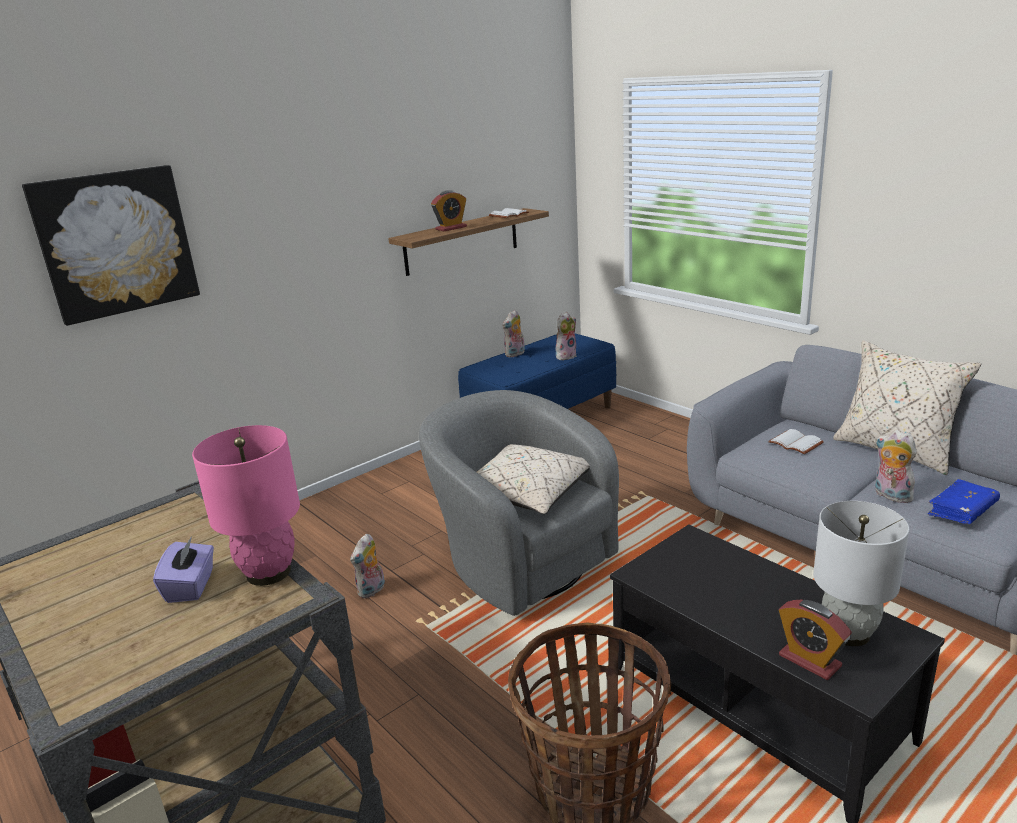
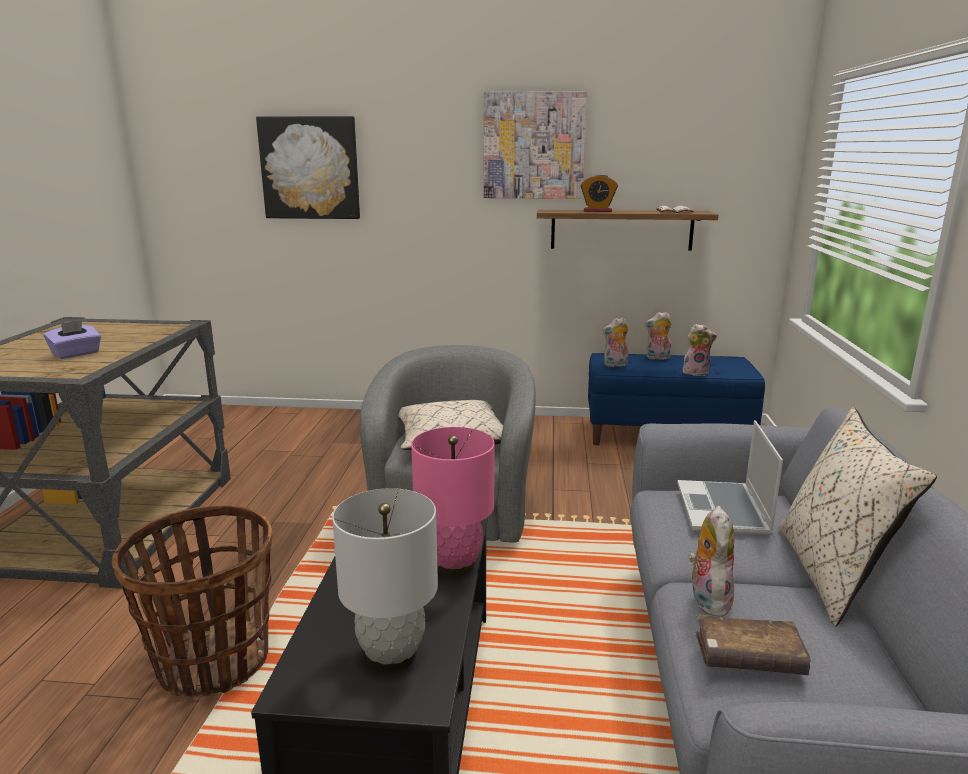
camera: 45 degrees right, 5 degrees down
pink table lamp [192,425,300,586] -> pink table lamp moved to [411,427,495,576]
plush toy [350,534,385,599] -> plush toy moved to [602,317,628,367]
white book [768,429,824,454] -> laptop [677,420,783,535]
alarm clock [779,600,852,680] -> none
blue book [928,479,1000,524] -> brown book [696,614,811,675]
none -> picture [484,91,587,199]

